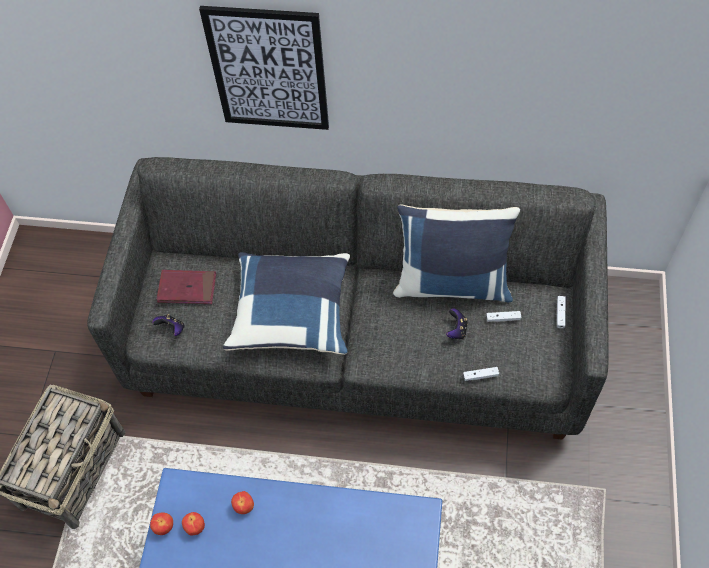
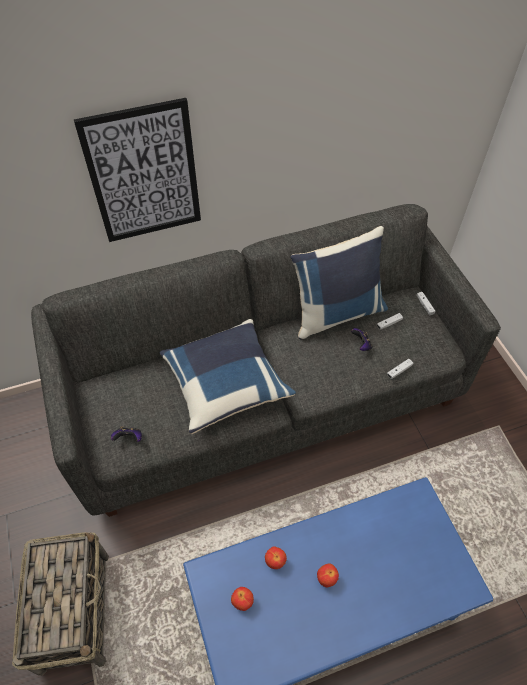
camera: 30 degrees left, 5 degrees down
apple [150,513,173,535] -> apple moved to [317,564,339,587]
red book [156,270,216,304] -> none

